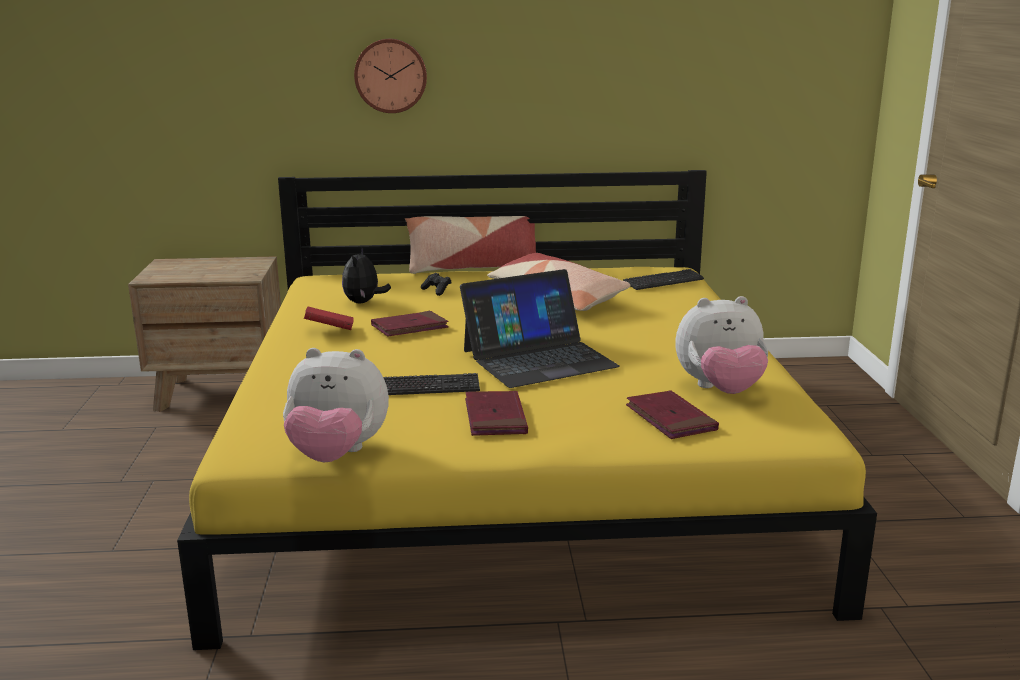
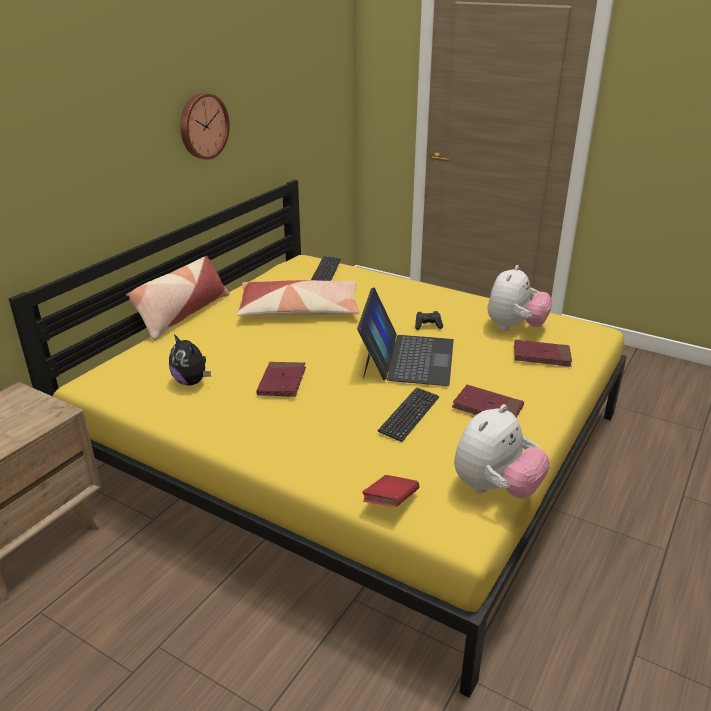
camera: 55 degrees left, 10 degrees up
red book [304,306,354,330] -> red book moved to [362,475,419,507]
wall clock [354,39,427,113] -> wall clock moved to [180,93,230,160]
black game controller [421,273,451,296] -> black game controller moved to [415,311,443,330]

